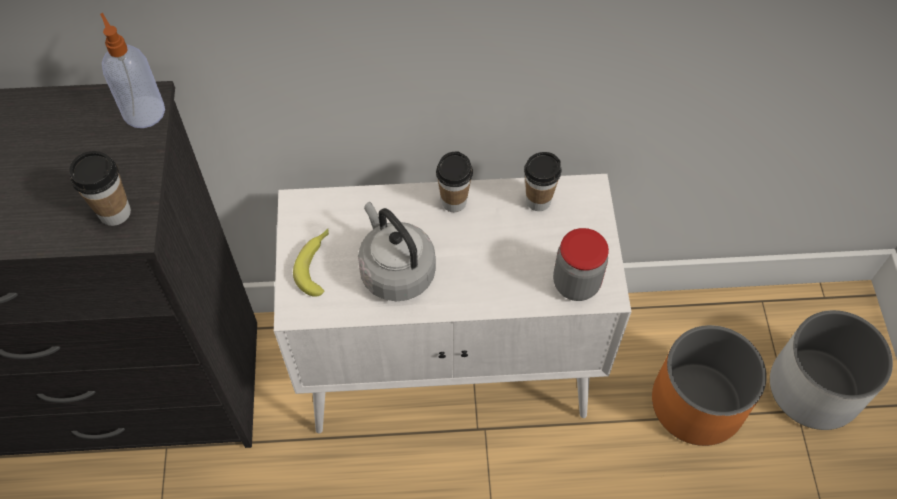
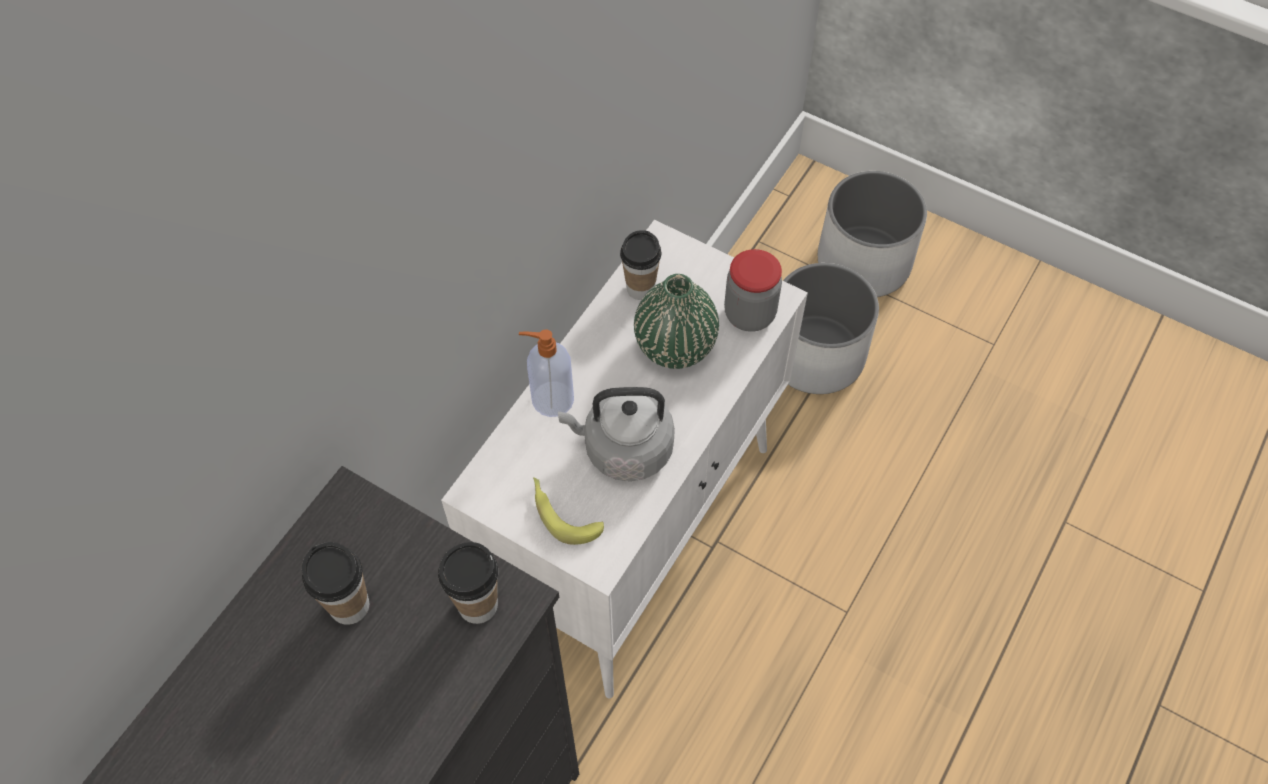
camera: 55 degrees left, 0 degrees up
soap dispenser [100,13,165,128] -> soap dispenser moved to [519,329,574,417]
cup [436,152,473,212] -> cup moved to [302,542,369,625]
orange planter [652,325,767,446] -> white planter [783,263,879,394]
none -> green vase [634,274,719,369]

